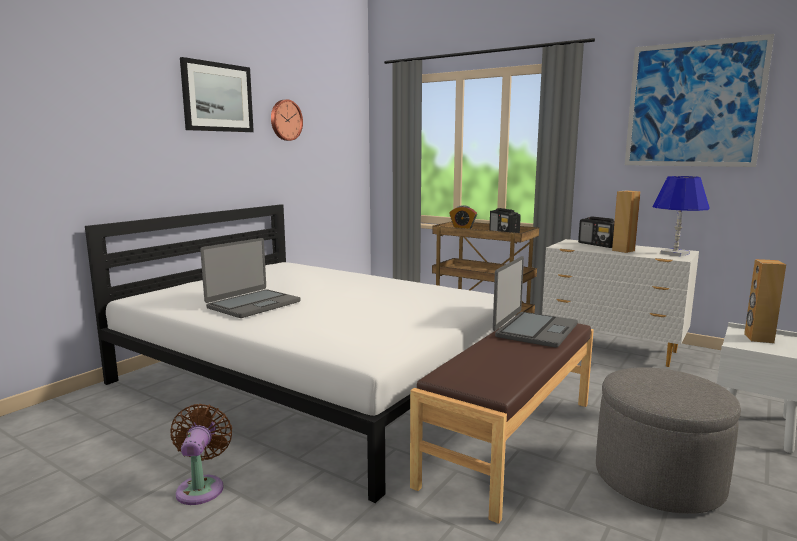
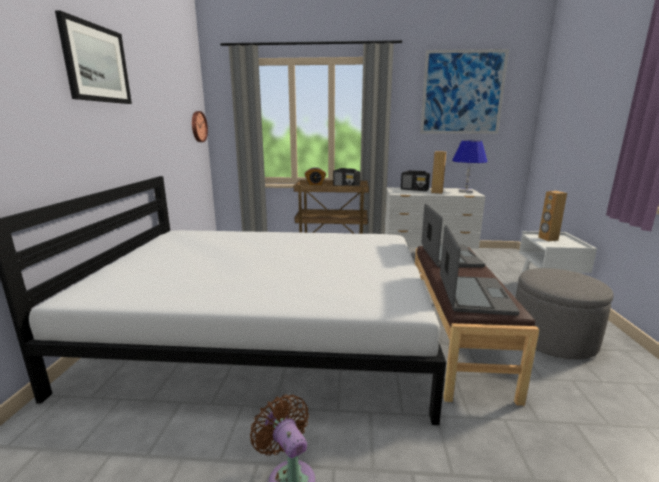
camera: 30 degrees left, 5 degrees up
laptop [200,238,301,318] -> laptop moved to [440,225,520,316]
wall clock [271,100,303,141] -> wall clock moved to [192,111,208,142]

